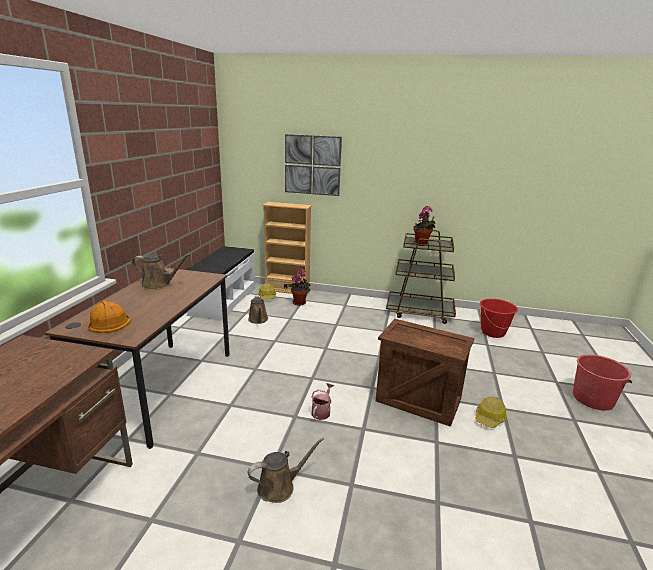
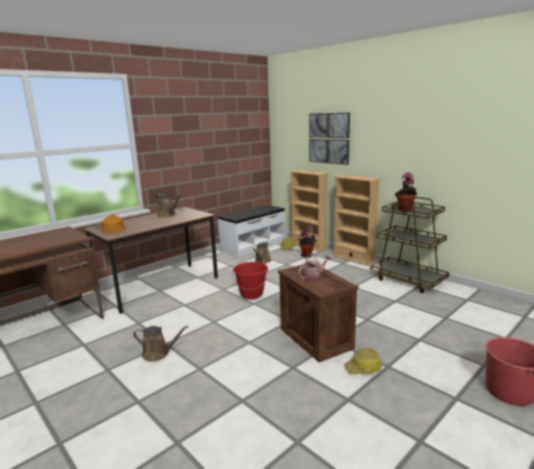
camera: 35 degrees right, 5 degrees down
watering can [311,383,334,420] -> watering can moved to [299,254,331,282]
red bucket [480,299,518,338] -> red bucket moved to [232,262,268,299]
none -> beige bookcase [333,175,380,266]

